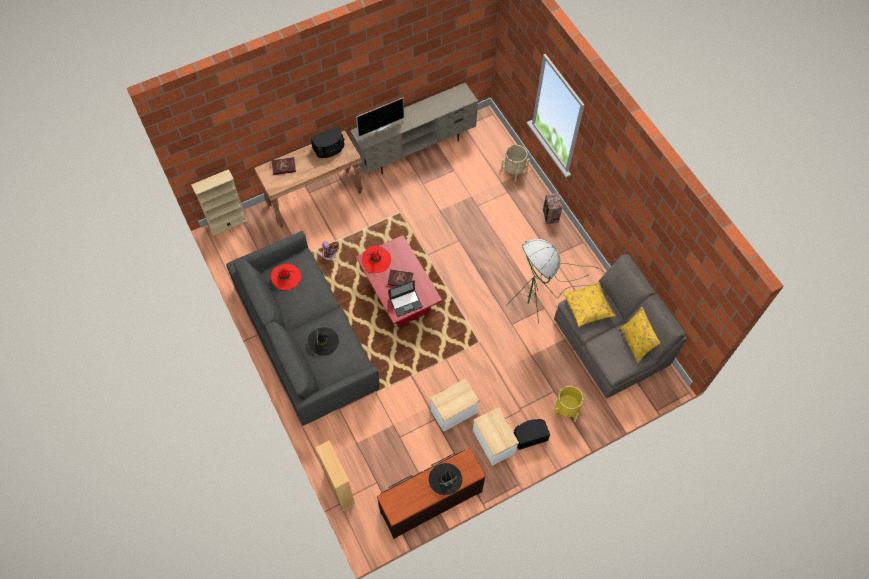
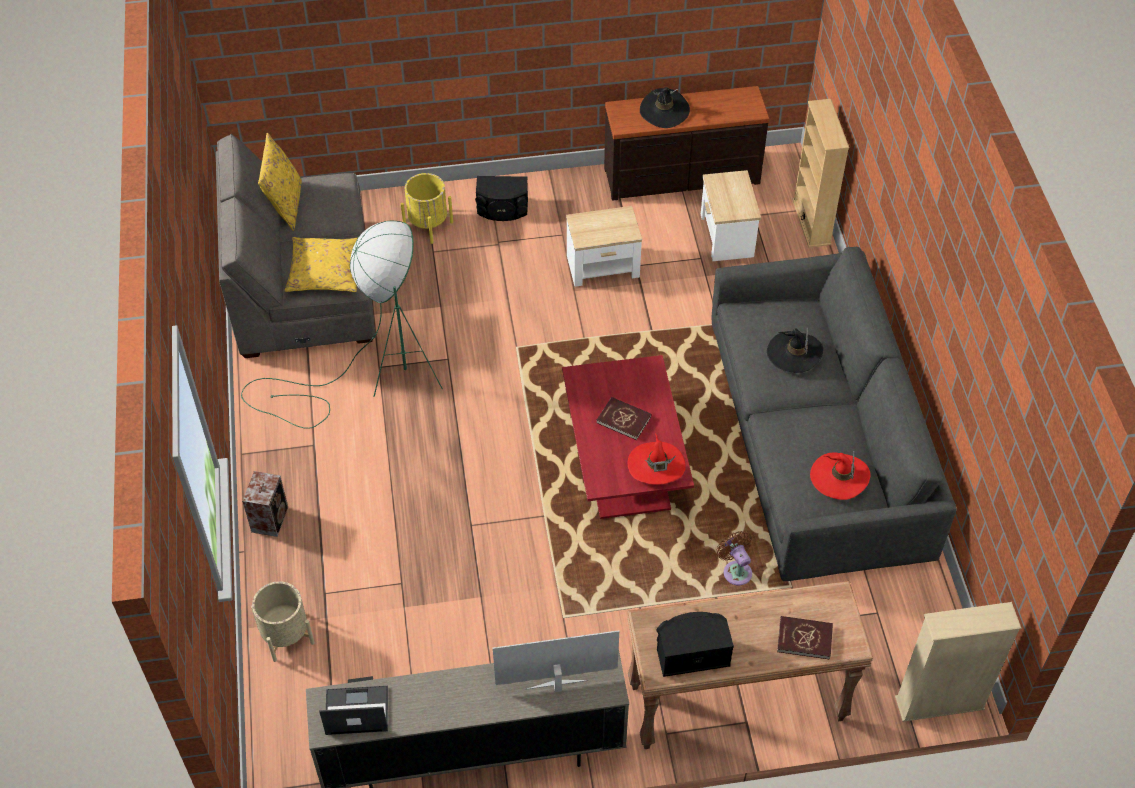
camera: 160 degrees left, 10 degrees down
laptop [389,280,423,317] -> laptop moved to [319,686,388,735]
side table [473,407,519,466] -> side table moved to [701,170,761,261]

